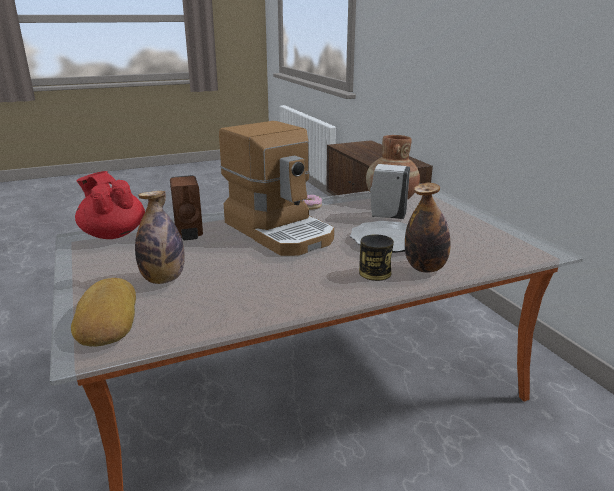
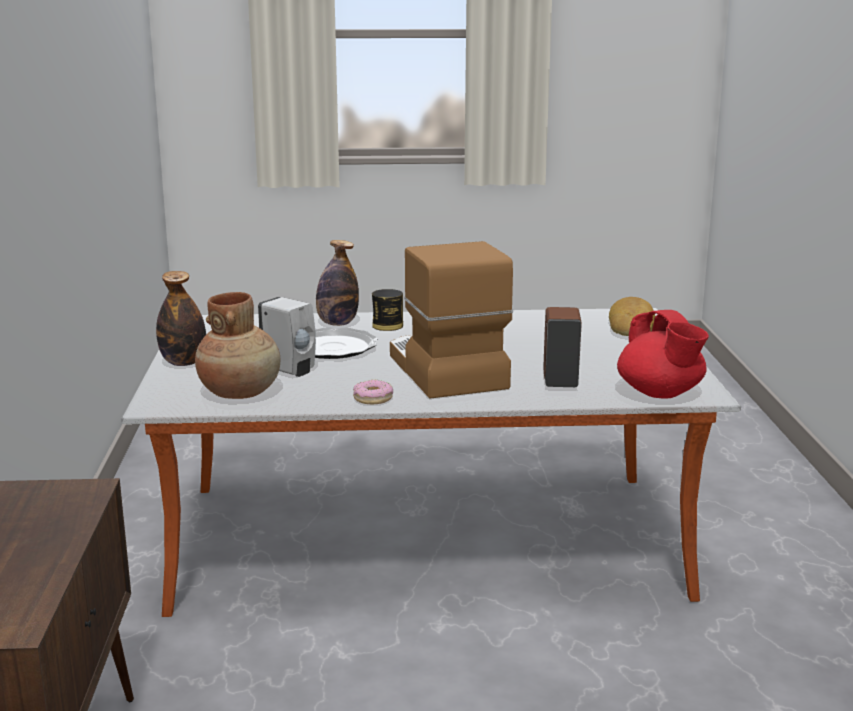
camera: 160 degrees left, 5 degrees down
bottle [135,191,185,284] -> bottle moved to [156,271,206,366]

